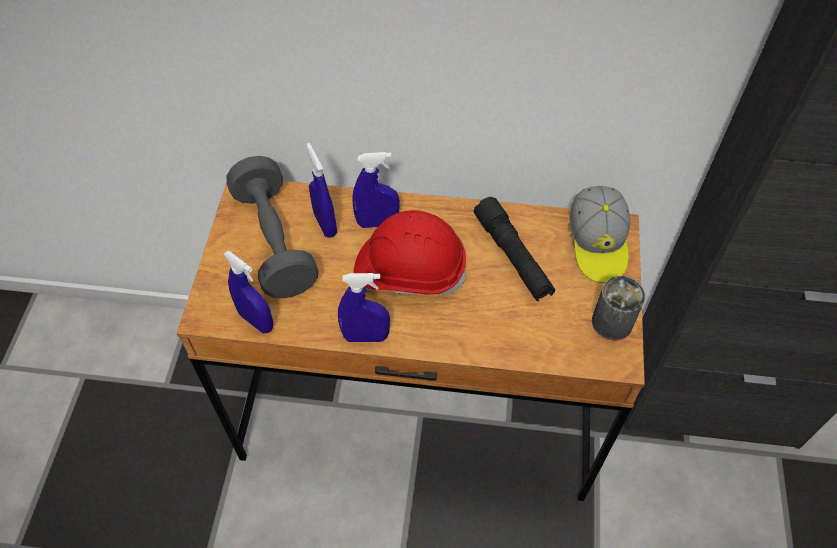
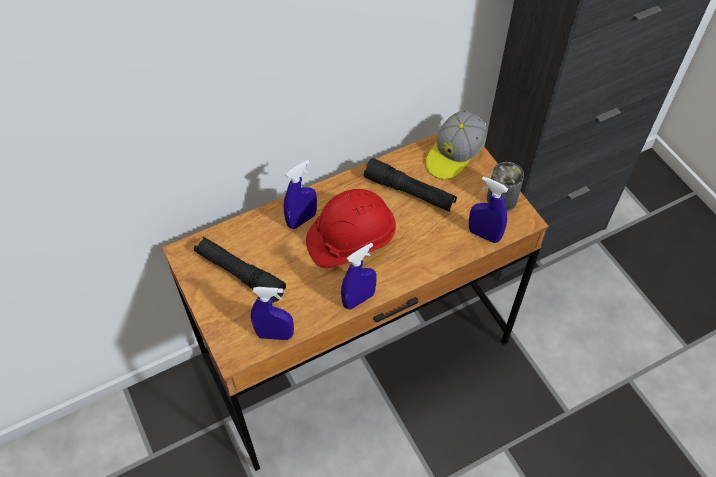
camera: 35 degrees left, 0 degrees up
grey dumbbell [227,156,319,298] -> black flashlight [194,237,286,303]
blue spray bottle [306,143,337,238] -> blue spray bottle moved to [469,176,508,243]
cap [569,186,630,283] -> cap turned 75 degrees clockwise [426,111,487,180]

